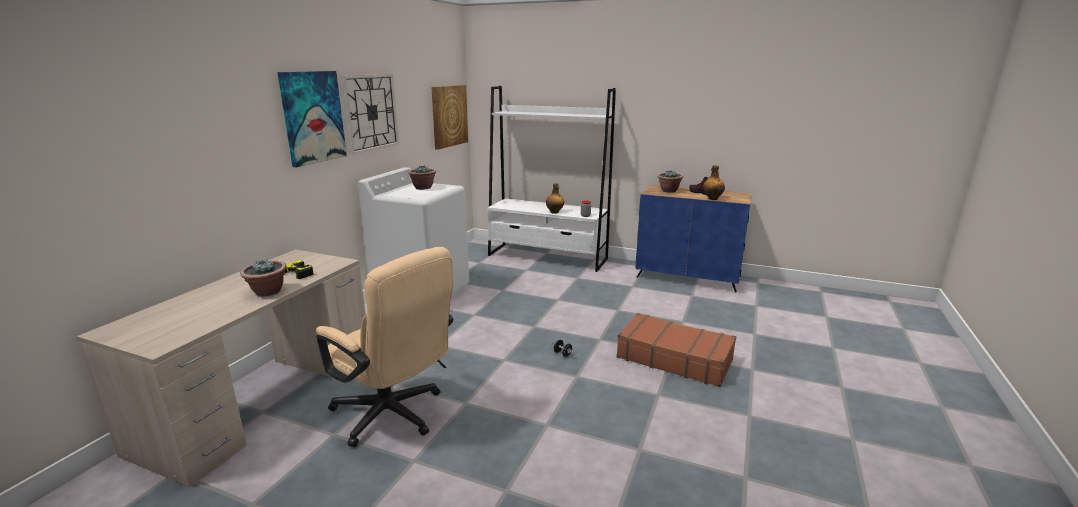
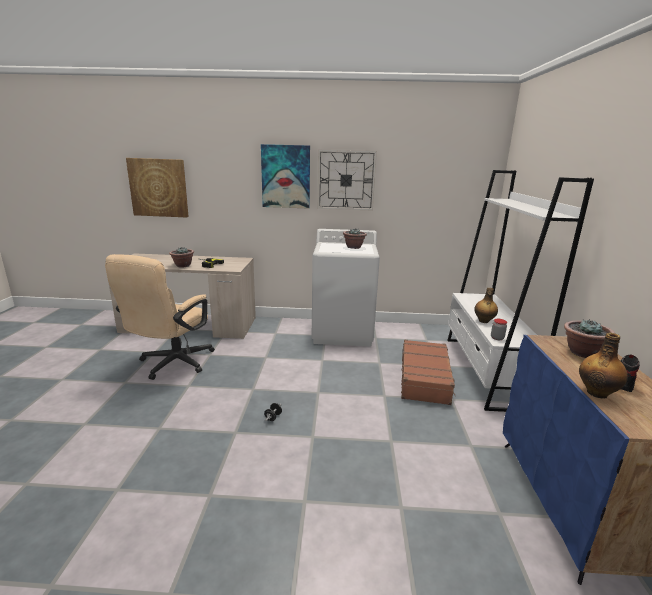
camera: 70 degrees right, 0 degrees up
picture [431,85,468,150] -> picture moved to [126,158,189,217]
brown suitcase [616,313,736,387] -> brown suitcase moved to [401,340,455,405]

